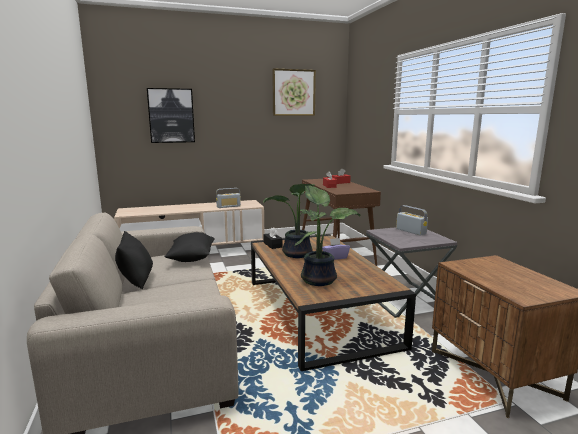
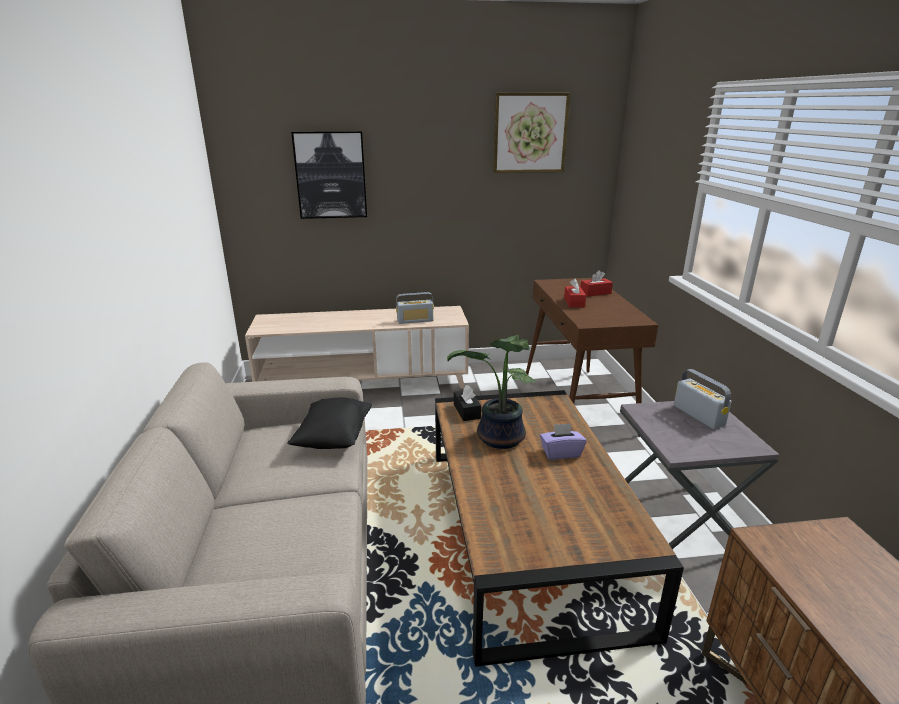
camera: 10 degrees right, 10 degrees up
black pillow [115,231,153,289] -> none
potted plant [295,185,360,286] -> none

